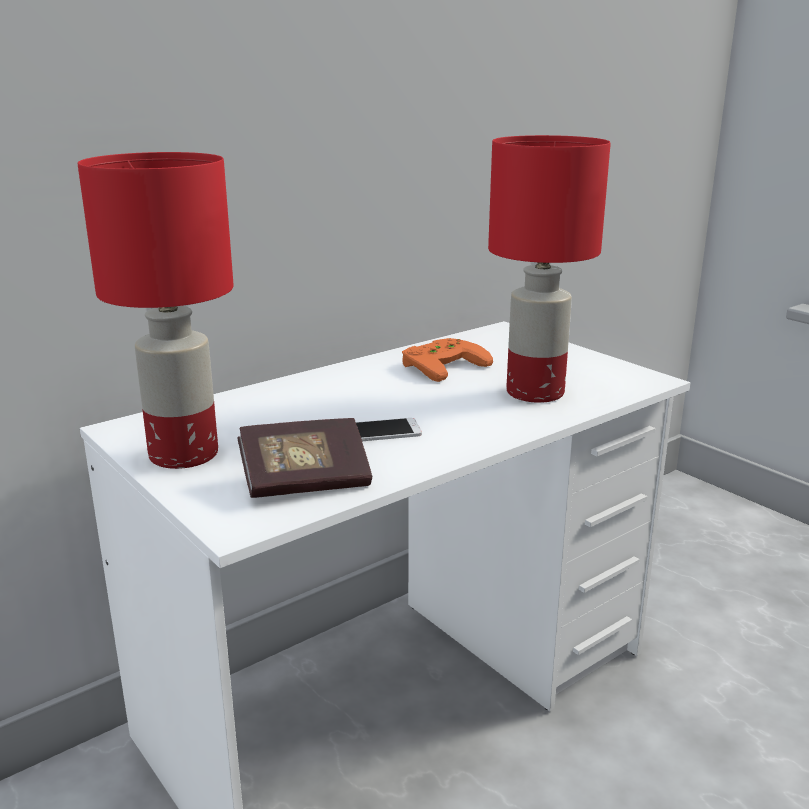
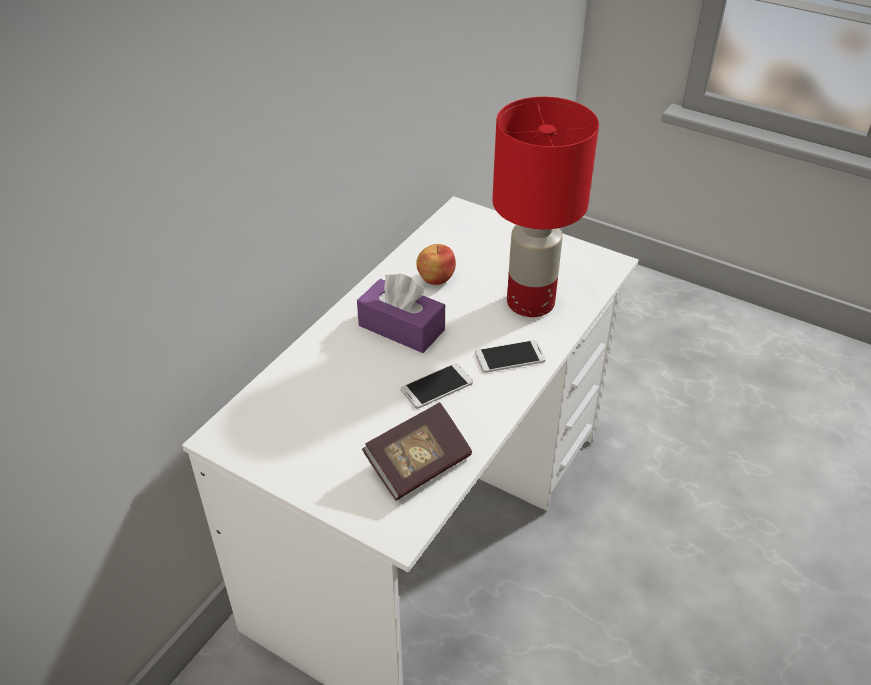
camera: 20 degrees left, 20 degrees up
red table lamp [77,152,234,469] -> none
orange game controller [402,338,493,382] -> apple [416,244,456,285]
none -> purple tissue box [357,273,445,353]
none -> phone [475,340,546,373]

